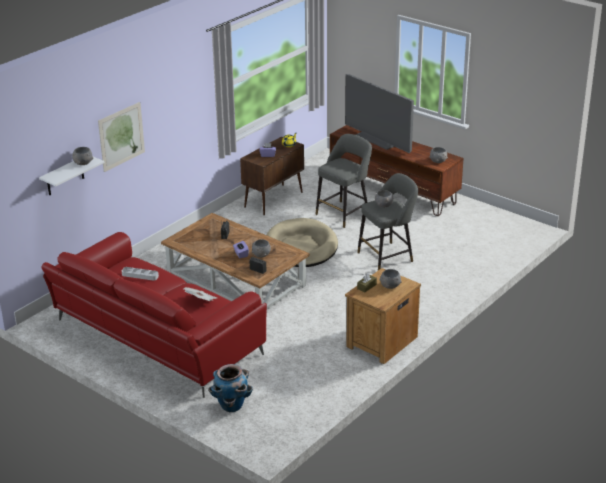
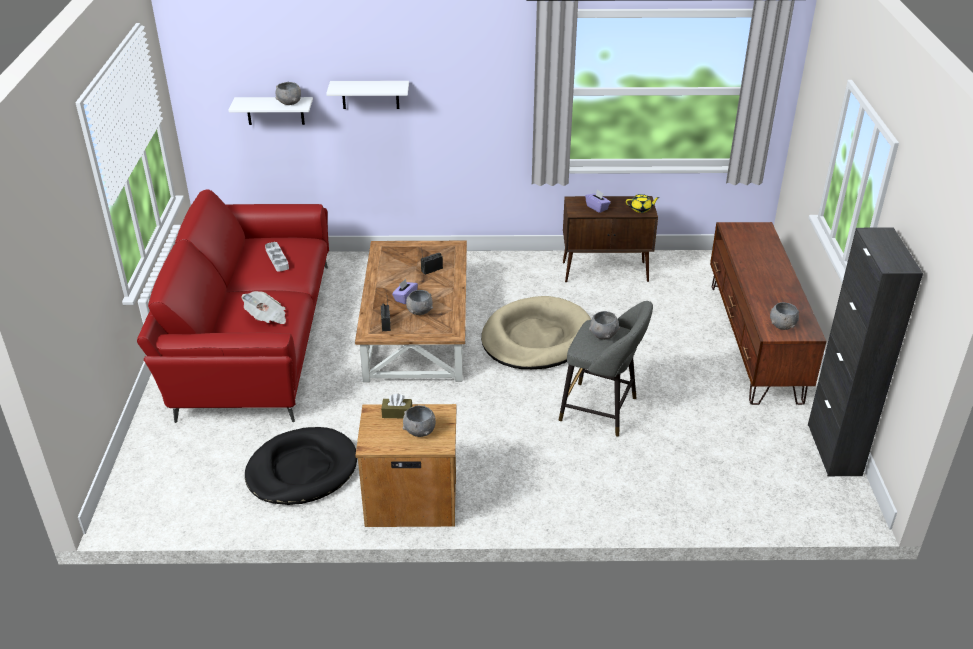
camera: 50 degrees right, 5 degrees up
picture [98,102,145,172] -> white shelf [326,81,409,109]
planter [208,364,253,412] -> none
grey stool [315,134,372,228] -> none
television [345,74,414,153] -> none
none -> black dog bed [245,427,357,505]
none -> black cabinet [808,228,923,476]

